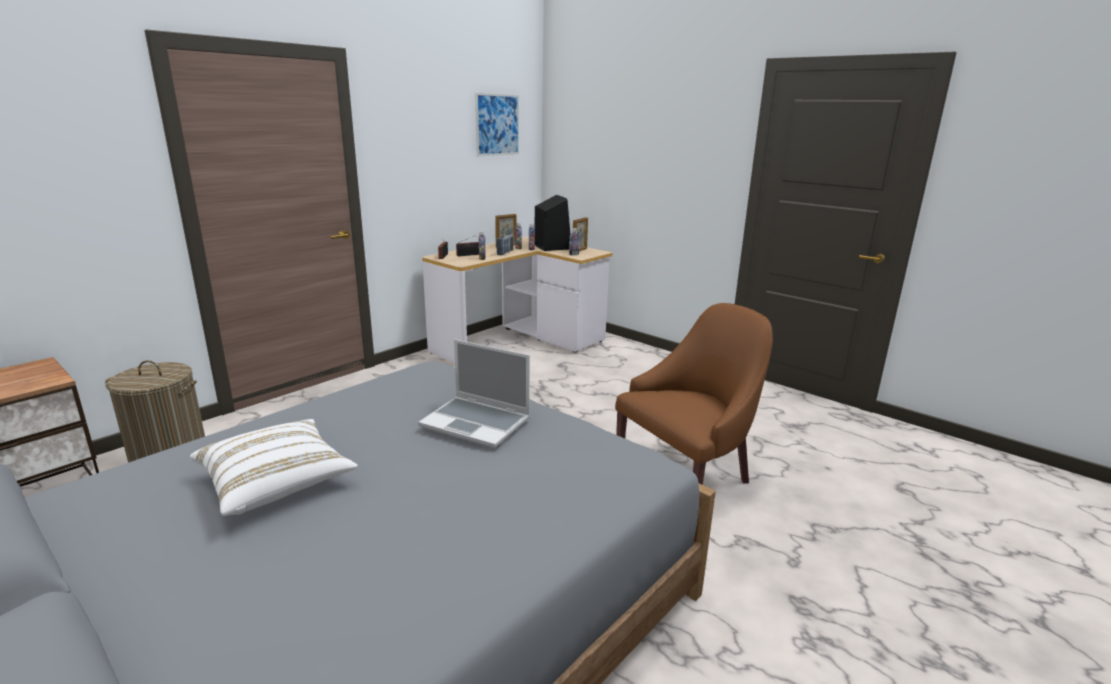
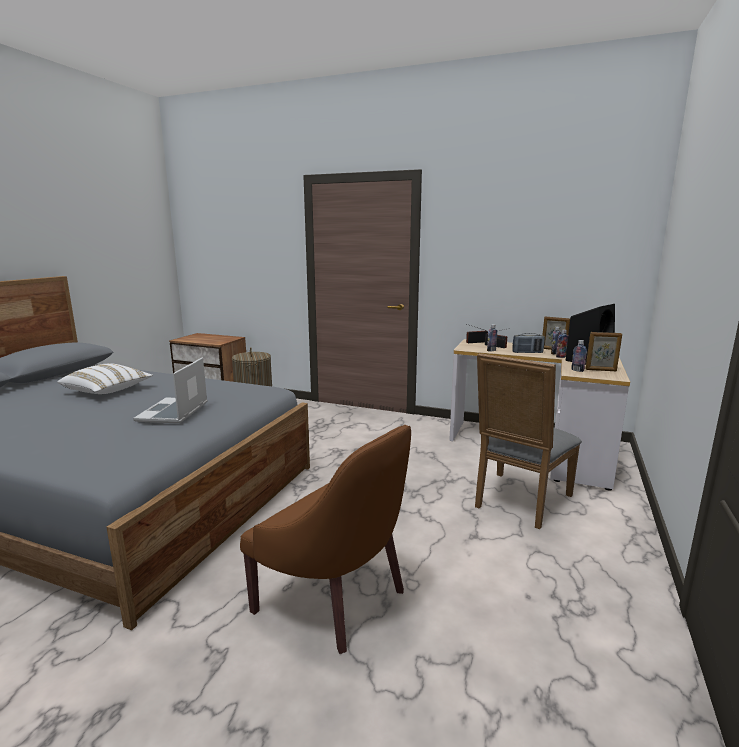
camera: 70 degrees right, 5 degrees down
picture [475,93,519,156] -> none
none -> grey chair [475,353,582,529]

